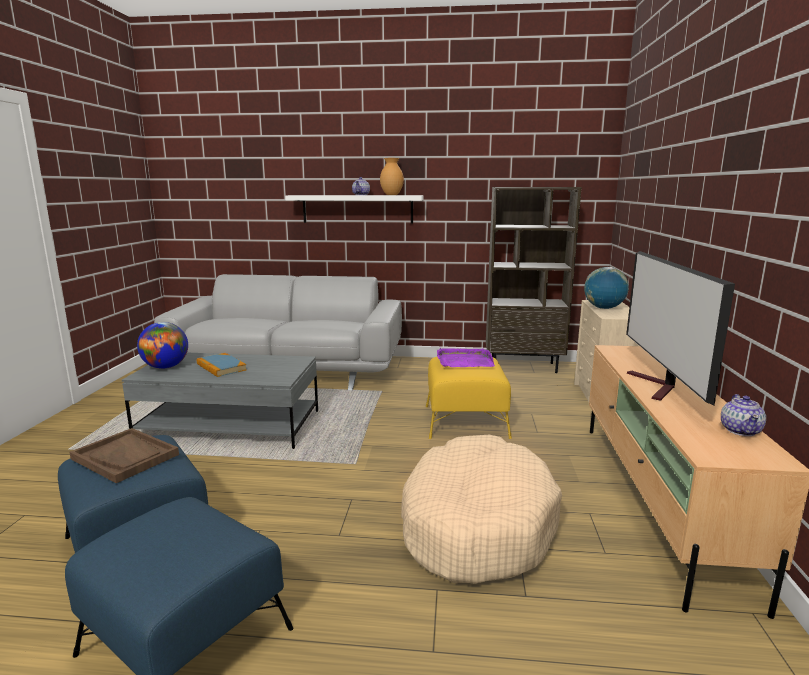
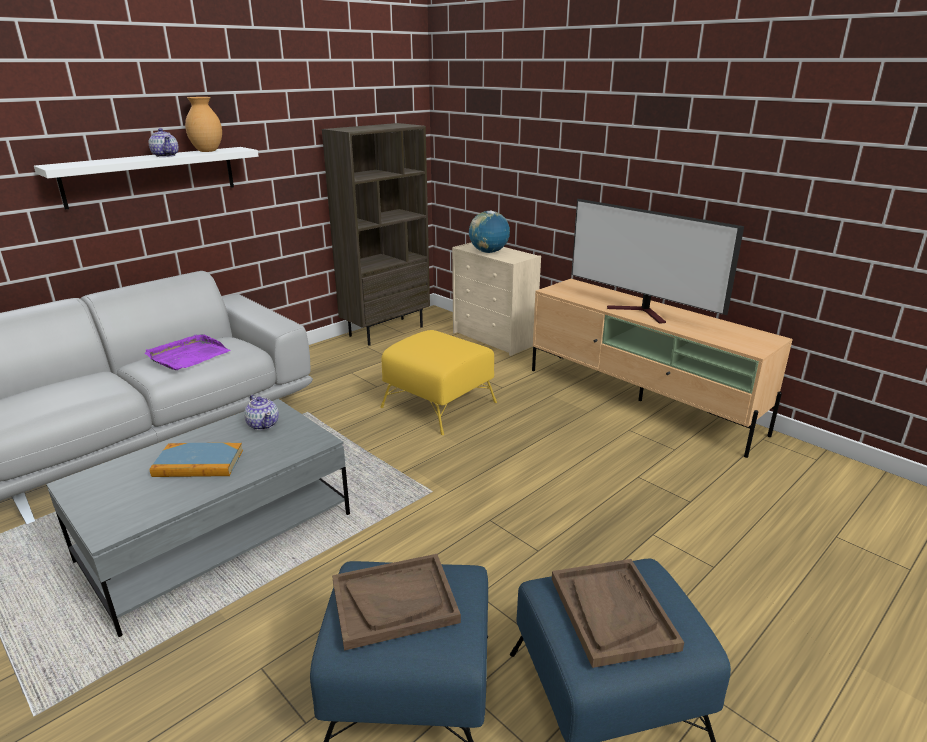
camera: 50 degrees left, 10 degrees up
globe [137,322,188,369] -> none
beige dog bed [401,435,562,584] -> none
purple tray [437,348,495,367] -> purple tray moved to [144,334,230,371]
teapot [721,394,766,436] -> teapot moved to [244,395,279,430]
none -> brown tray [552,559,684,668]

